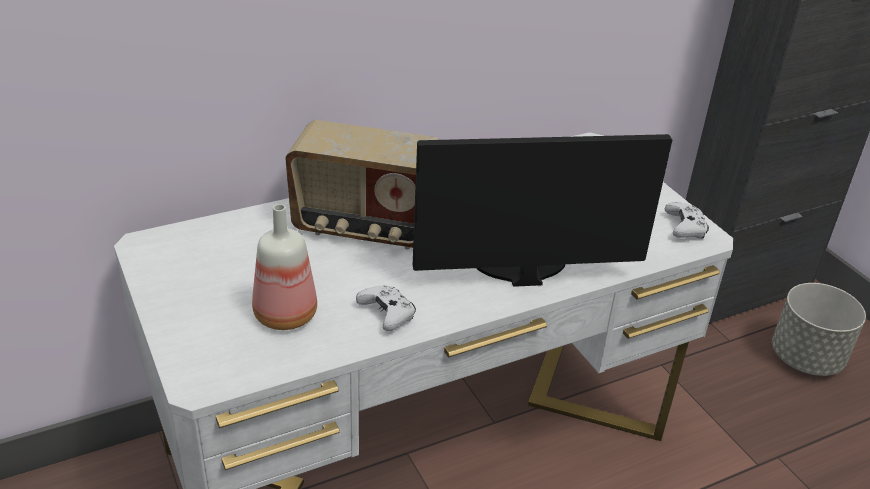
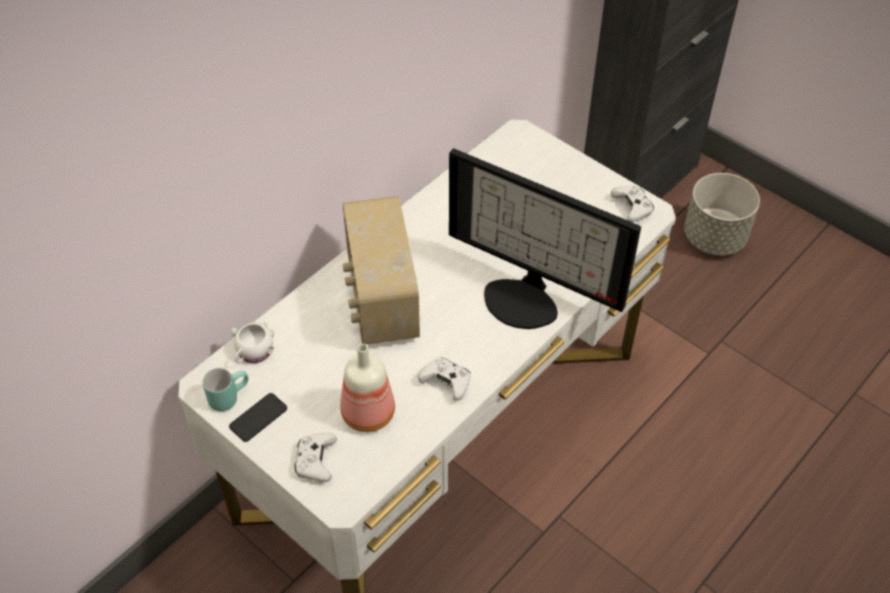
camera: 20 degrees left, 15 degrees up
radio [285,120,441,250] -> radio turned 90 degrees clockwise [342,196,420,345]
monitor [413,134,672,287] -> monitor turned 120 degrees counterclockwise [449,148,641,329]
none -> turquoise mug [202,368,249,411]
none -> phone [229,393,287,442]
none -> white mug [231,322,274,363]
none -> white game controller [294,432,337,482]

